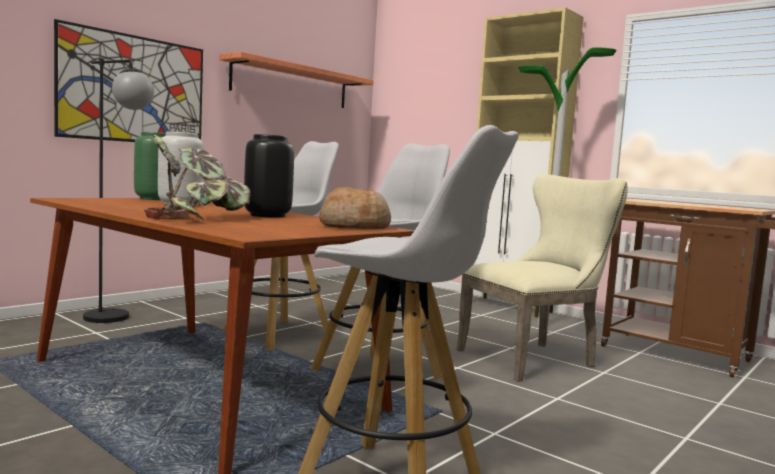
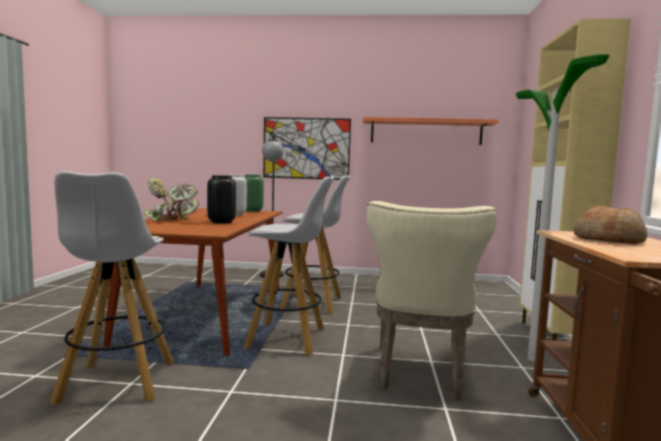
camera: 55 degrees right, 0 degrees up
bread [319,187,391,229] -> bread moved to [573,206,647,244]
beige chair [456,174,628,382] -> beige chair turned 75 degrees clockwise [366,201,498,400]

